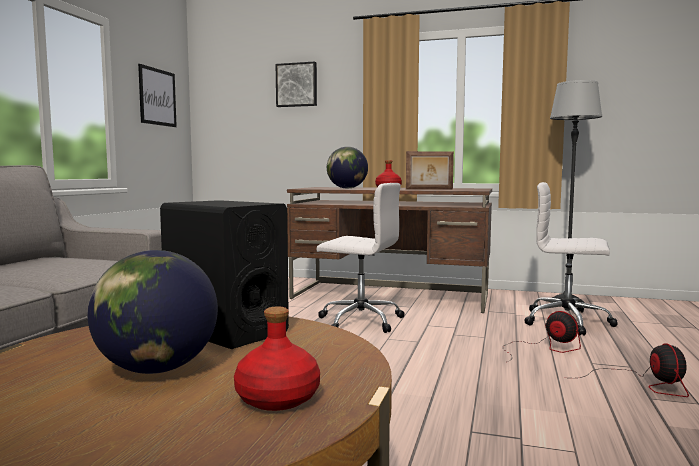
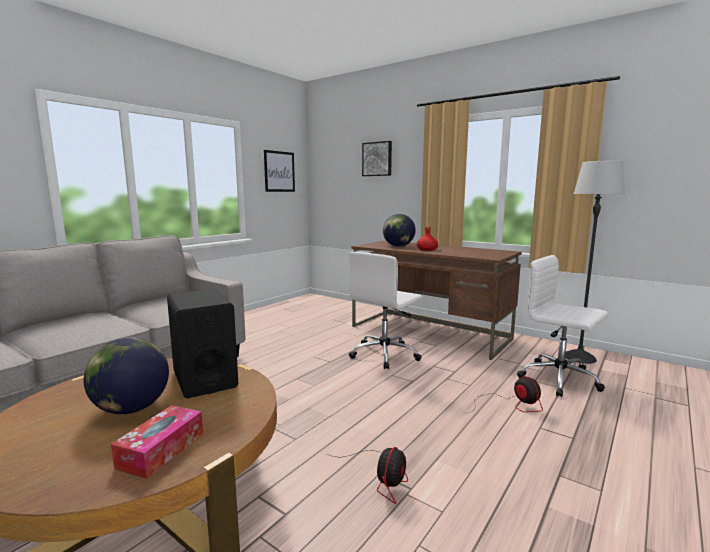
camera: 20 degrees right, 5 degrees up
red bottle [234,306,320,411] -> tissue box [111,405,203,479]
white office chair [316,183,405,333] -> white office chair turned 90 degrees clockwise [349,252,422,369]
picture frame [406,151,454,190] -> none
fan [581,343,689,397] -> fan moved to [327,447,408,504]

